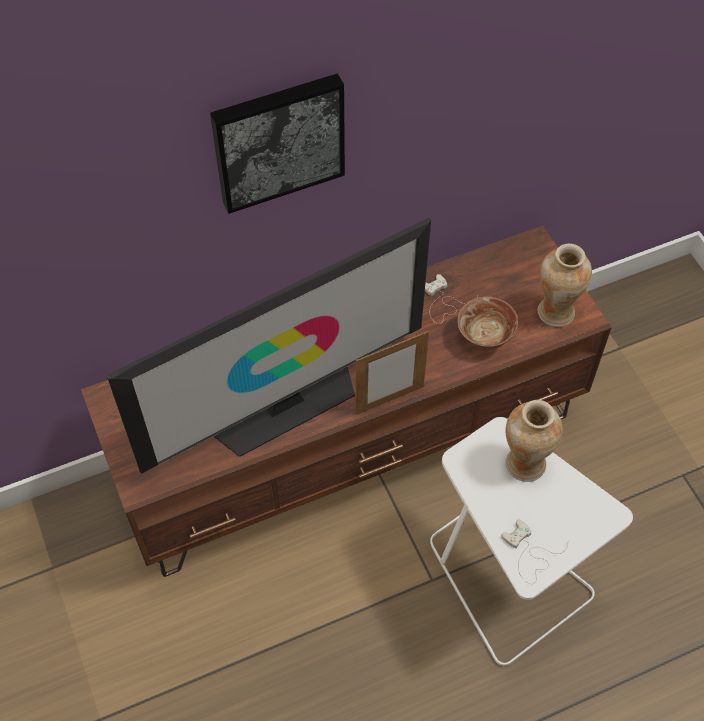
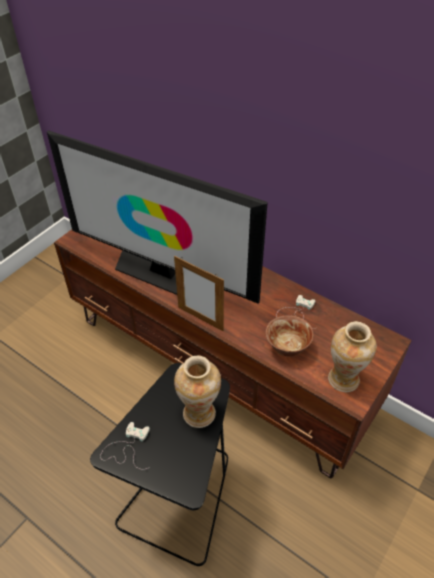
camera: 60 degrees right, 10 degrees down
picture [210,73,345,214] -> none
white side table [430,417,633,666] -> black side table [90,363,230,566]

